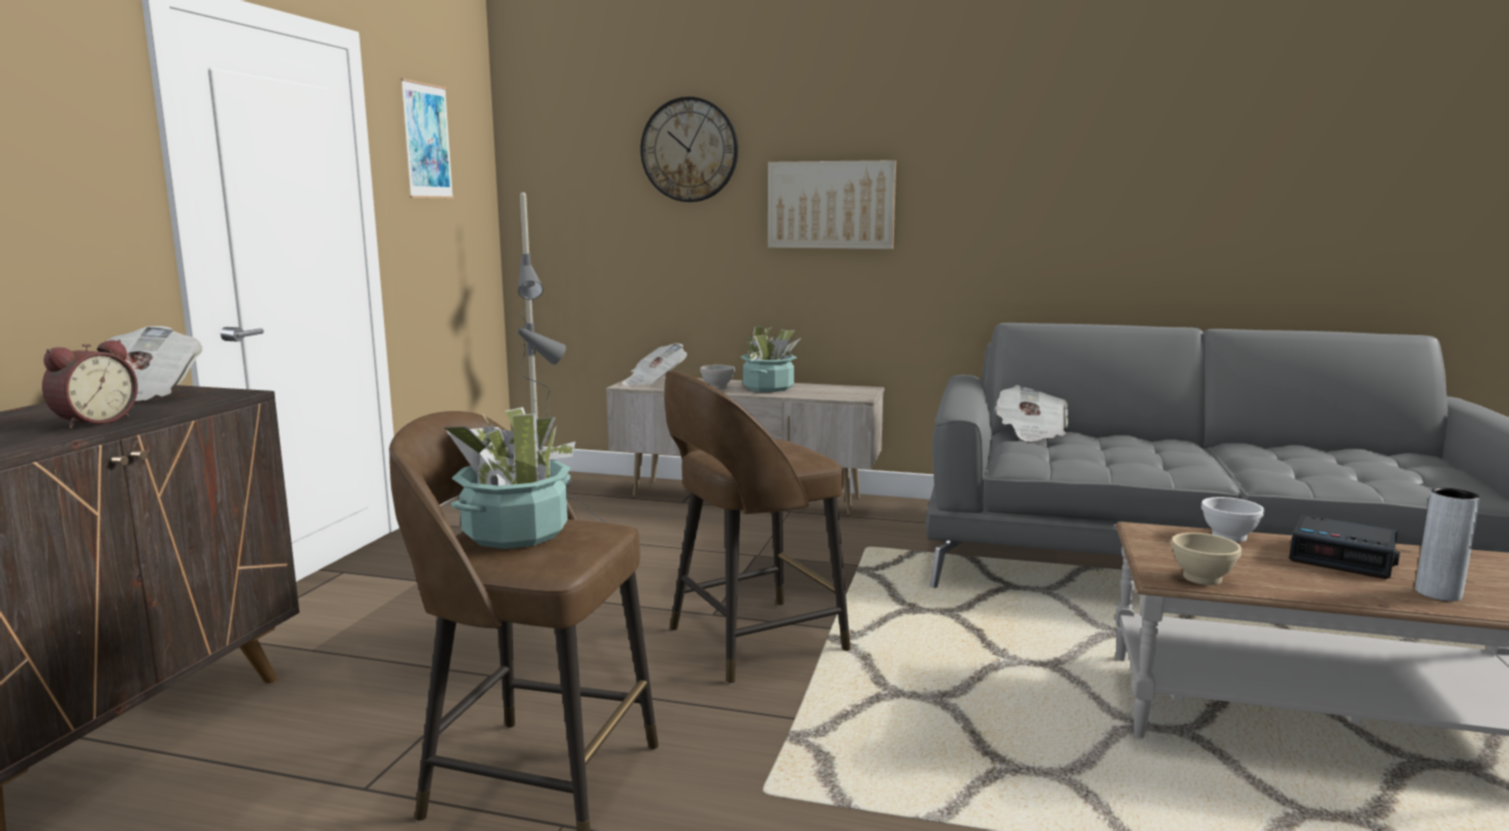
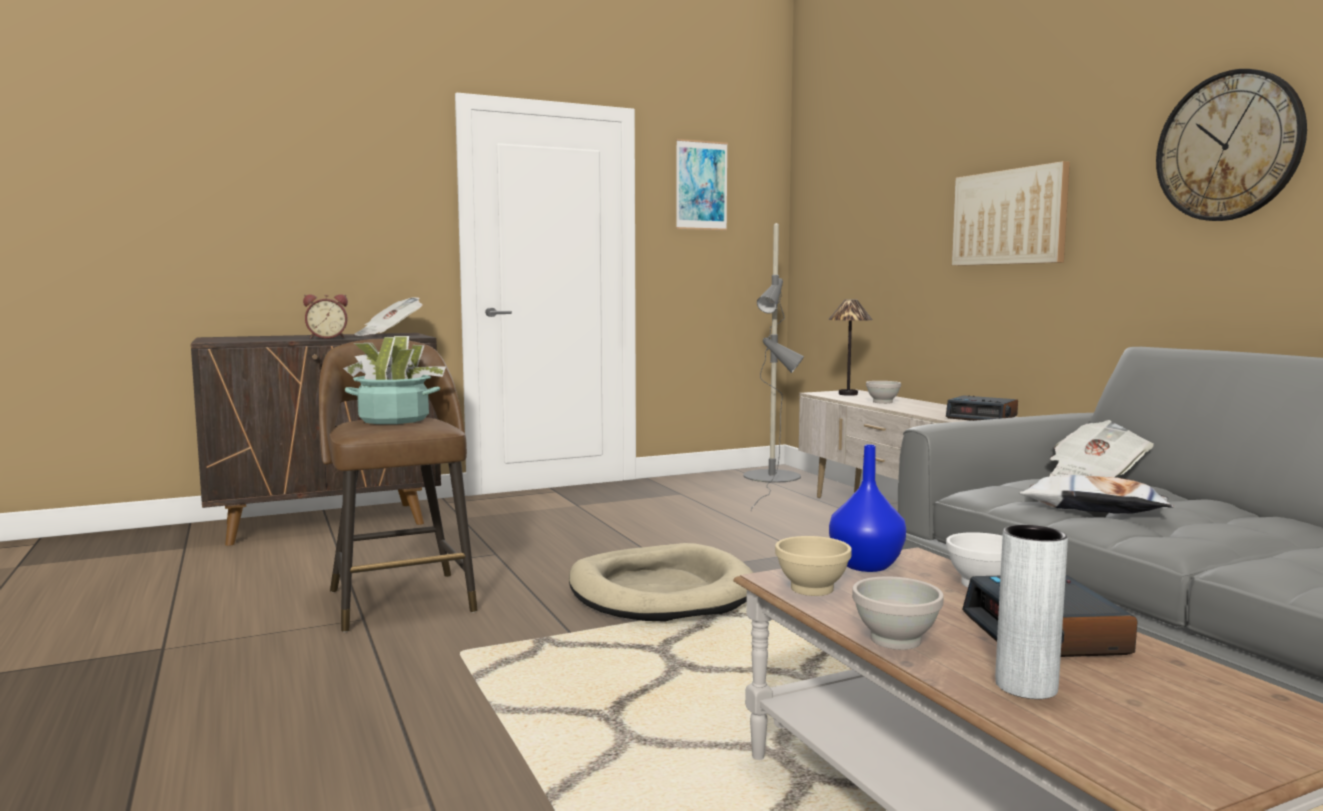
camera: 50 degrees right, 5 degrees down
newspaper [623,343,687,386] -> table lamp [828,300,872,396]
wall clock [640,97,738,202] -> wall clock moved to [1156,69,1307,221]
brown stool [664,370,851,684] -> beige dog bed [569,543,753,622]
potted plant [741,326,802,392] -> none
none -> blue vase [829,444,906,572]
none -> white bowl [852,576,944,650]
none -> alarm clock [946,395,1018,421]
none -> pillow [1019,475,1174,514]

